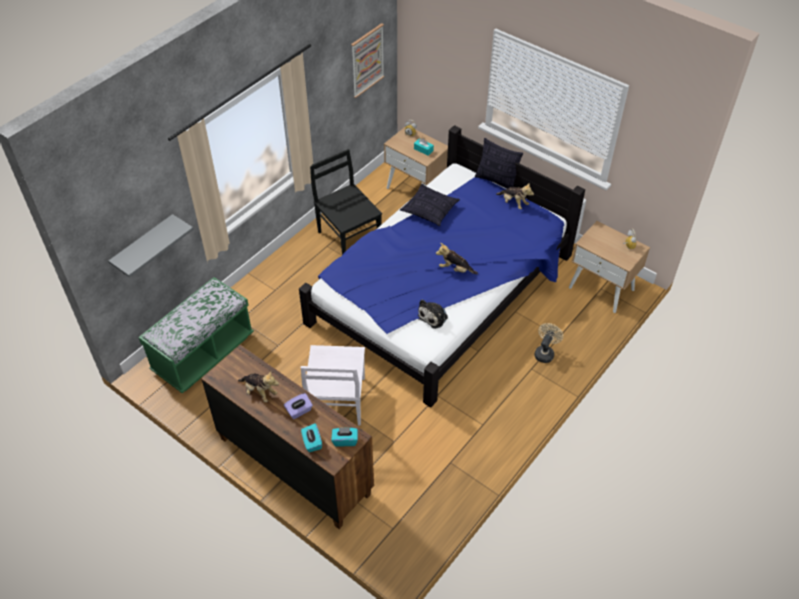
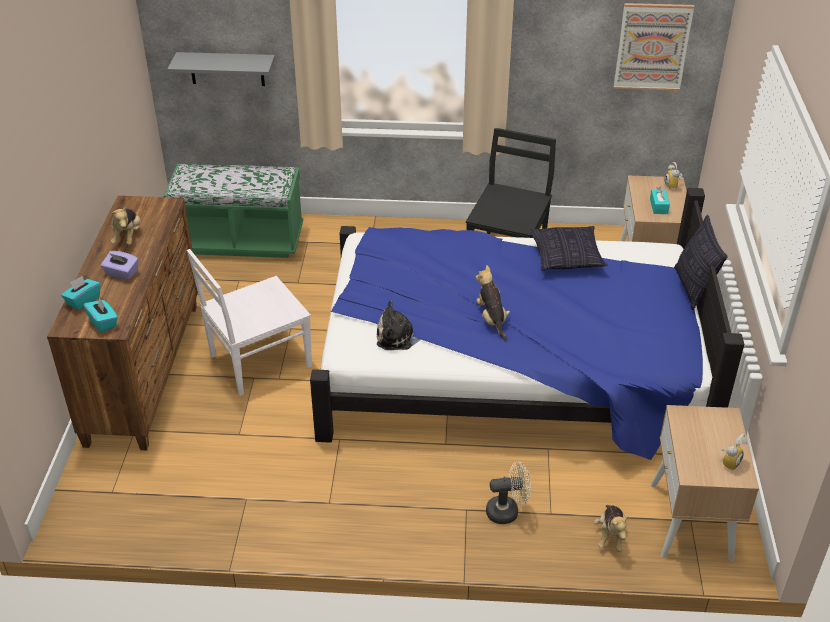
camera: 55 degrees right, 10 degrees down
plush toy [496,182,534,209] -> plush toy moved to [594,505,629,552]

